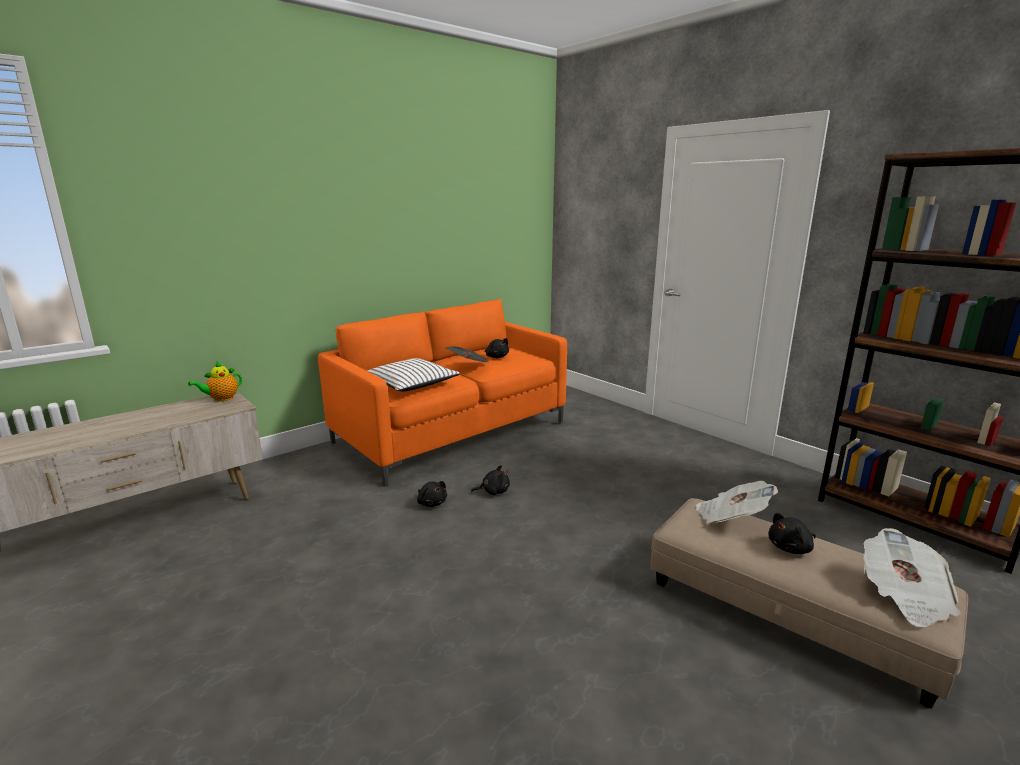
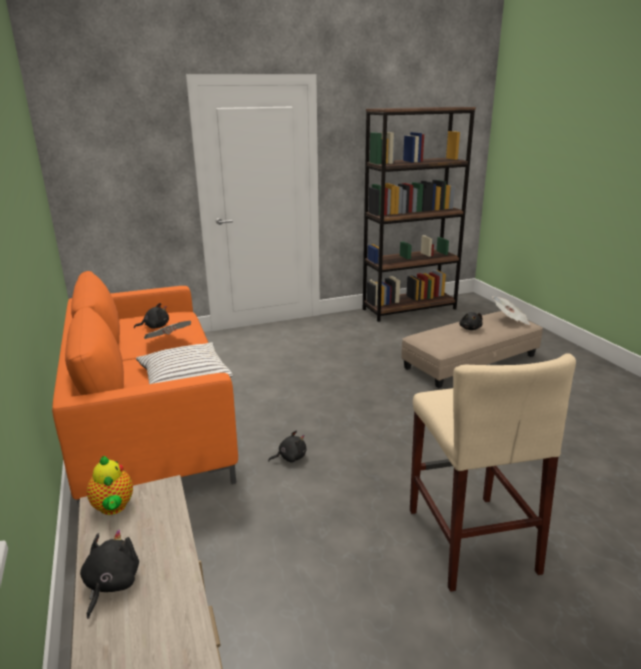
camera: 70 degrees left, 5 degrees up
black plush toy [471,465,510,495] -> black plush toy moved to [80,529,139,619]
newspaper [695,481,778,524] -> none
none -> beige stool [410,354,576,592]

